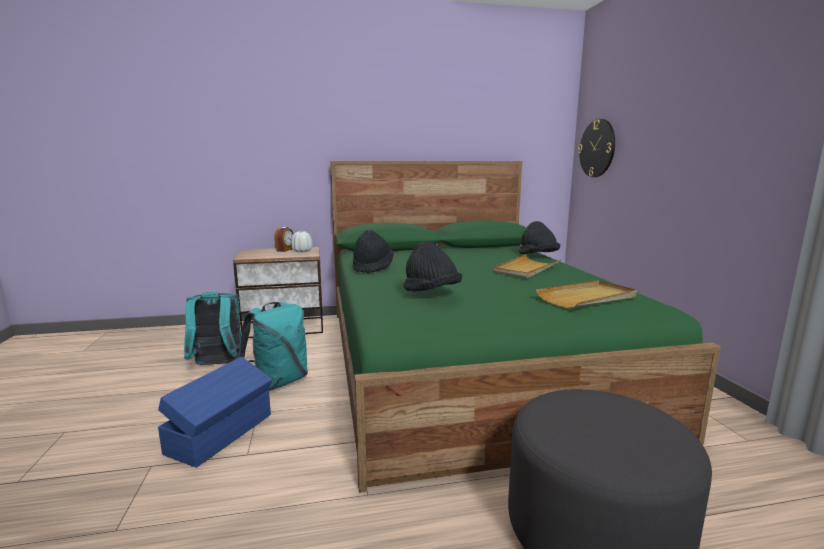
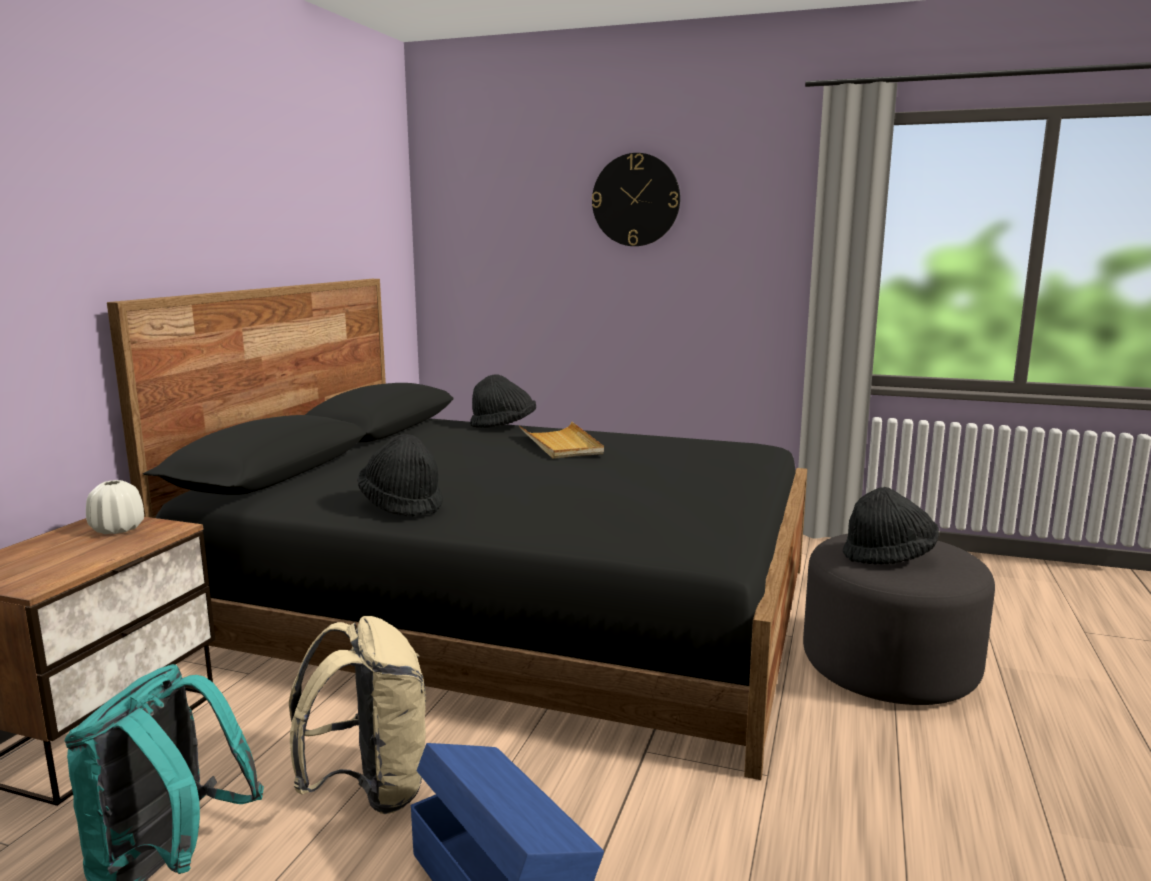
camera: 60 degrees left, 0 degrees up
turquoise backpack [238,302,308,391] -> beige backpack [289,616,426,814]
alarm clock [274,227,294,252] -> none
green bed [330,161,721,493] -> black bed [107,279,807,780]
black hat [404,241,462,292] -> black hat moved to [843,487,939,565]
beige tray [536,280,637,309] -> none
wall clock [578,119,615,177] -> wall clock moved to [592,153,680,246]

